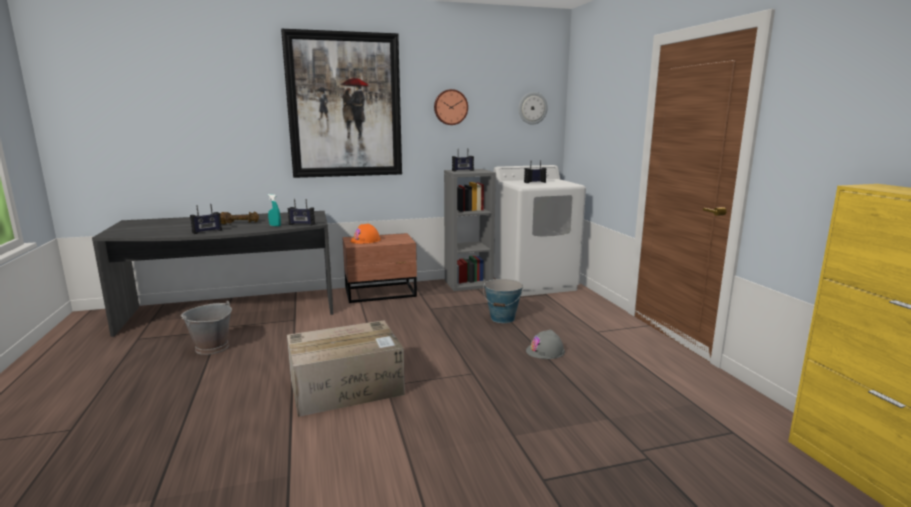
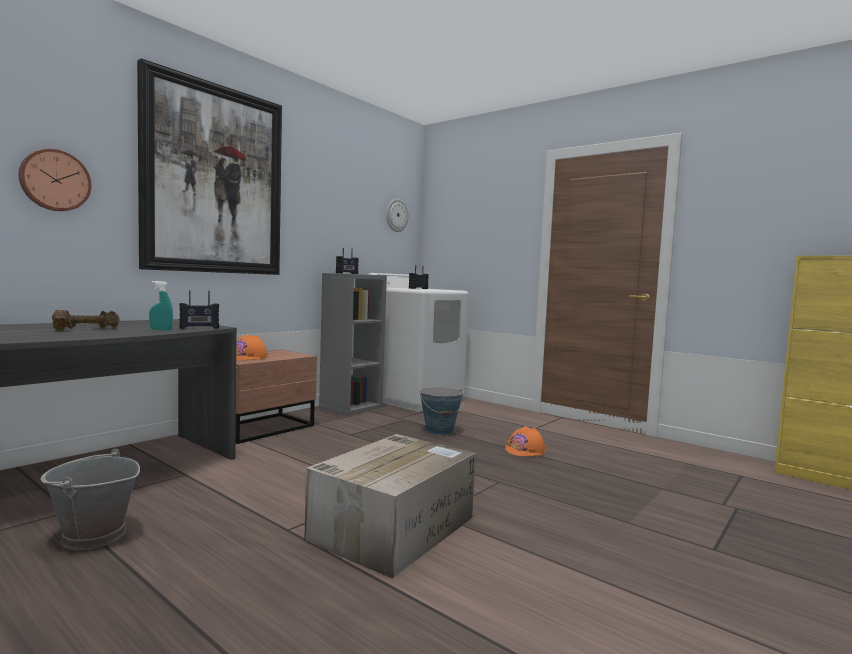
camera: 35 degrees left, 10 degrees down
radio [190,204,222,234] -> none
wall clock [434,89,468,125] -> wall clock moved to [18,149,92,211]
grey hard hat [526,330,565,359] -> orange hard hat [505,426,545,457]

